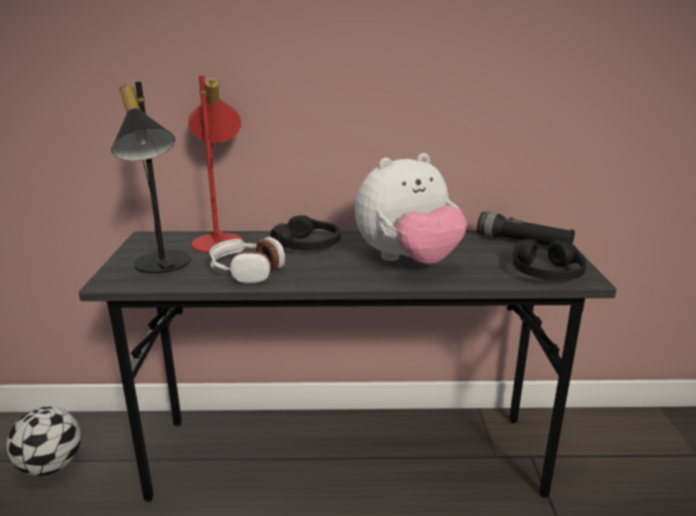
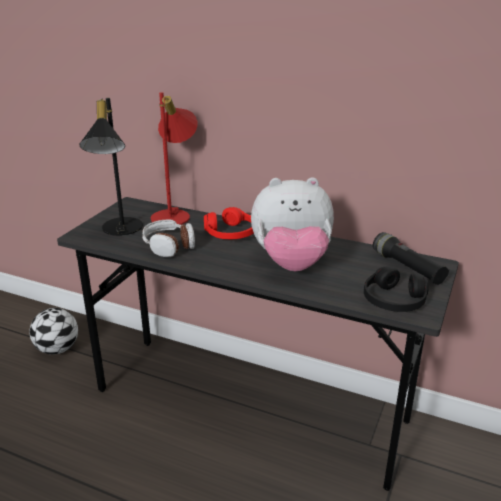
camera: 25 degrees right, 5 degrees up
black headphones [270,215,341,251] -> red headphones [204,207,254,239]

